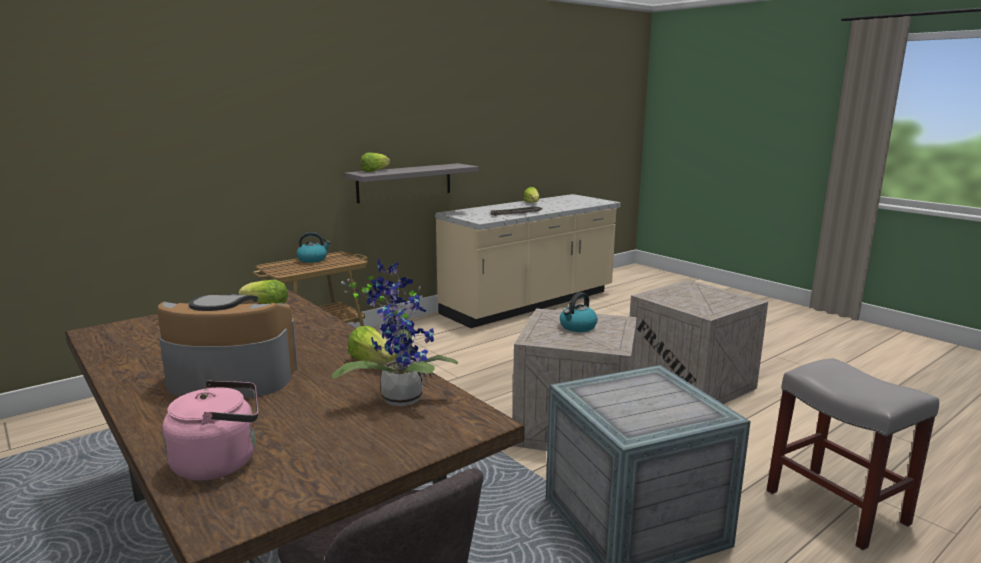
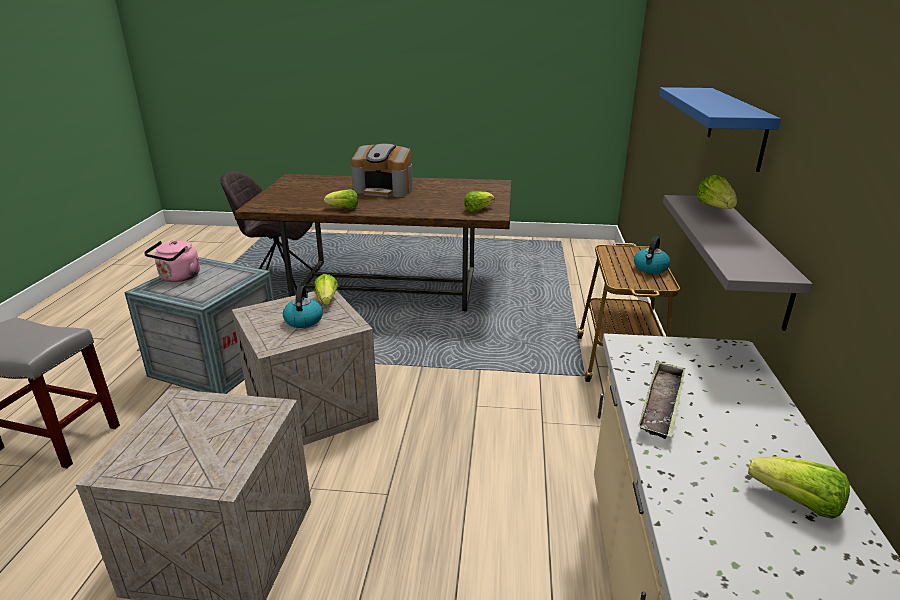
camera: 135 degrees right, 10 degrees up
coffee machine [157,294,298,398] -> coffee machine turned 60 degrees clockwise [351,143,413,197]
pink kettle [162,380,258,480] -> pink kettle moved to [144,241,200,282]
potted plant [332,258,458,406] -> none
none -> lettuce [314,274,338,305]
none -> blue shelf [659,87,781,172]

